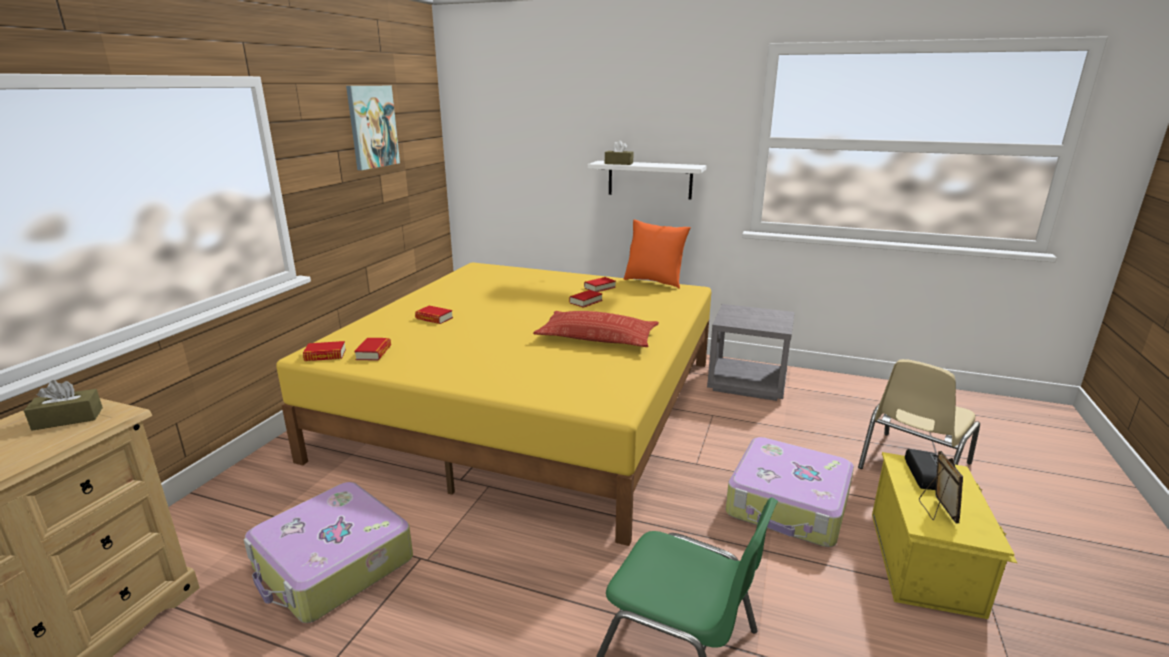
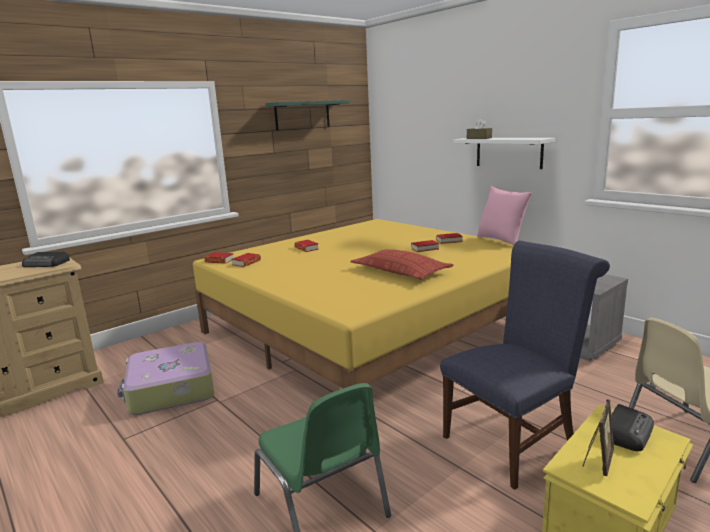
camera: 30 degrees right, 5 degrees down
brown tissue box [24,380,103,431] -> radio [22,252,70,267]
picture [346,86,400,170] -> green shelf [265,100,349,130]
orange pillow [624,220,691,288] -> pink pillow [477,186,532,245]
suitcase [726,437,854,547] -> blue chair [440,241,610,490]

